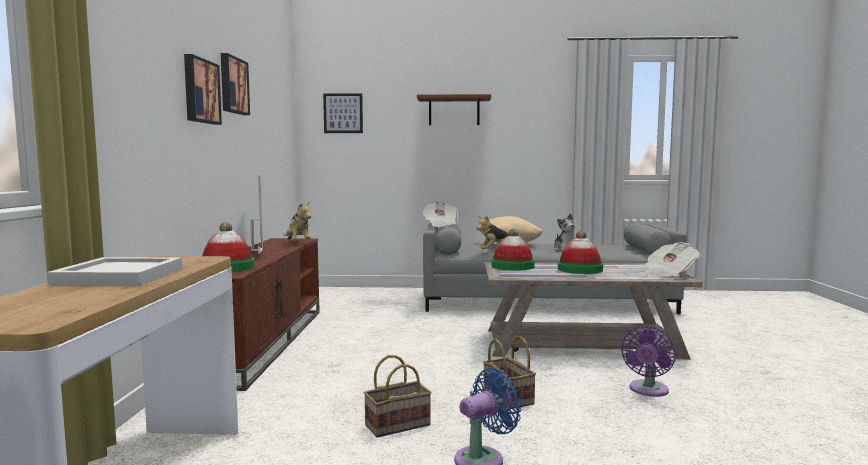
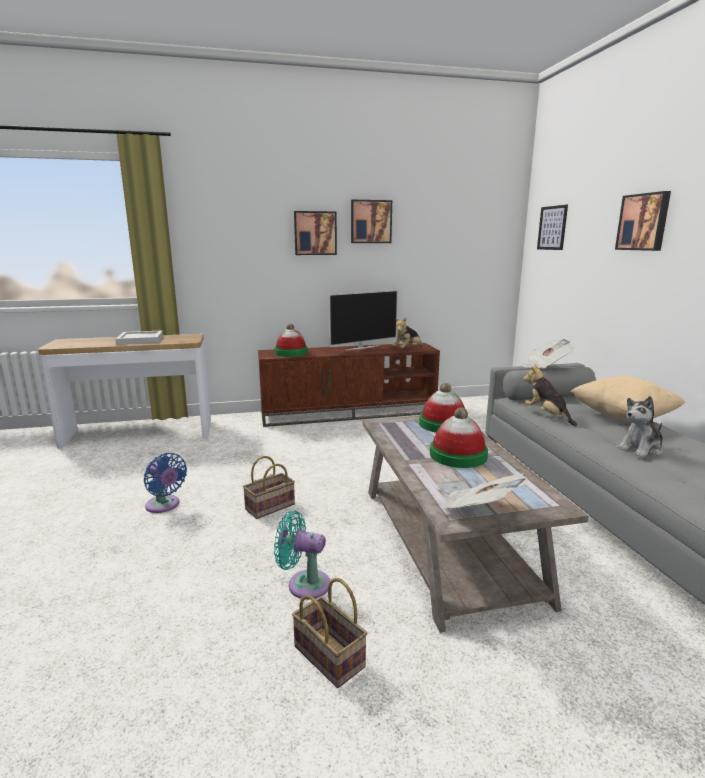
camera: 75 degrees right, 10 degrees up
basket [364,355,432,438] -> basket moved to [292,578,367,688]
brown shelf [417,94,491,125] -> picture [615,191,671,251]
purple fan [621,326,676,397] -> turquoise fan [274,511,330,600]

